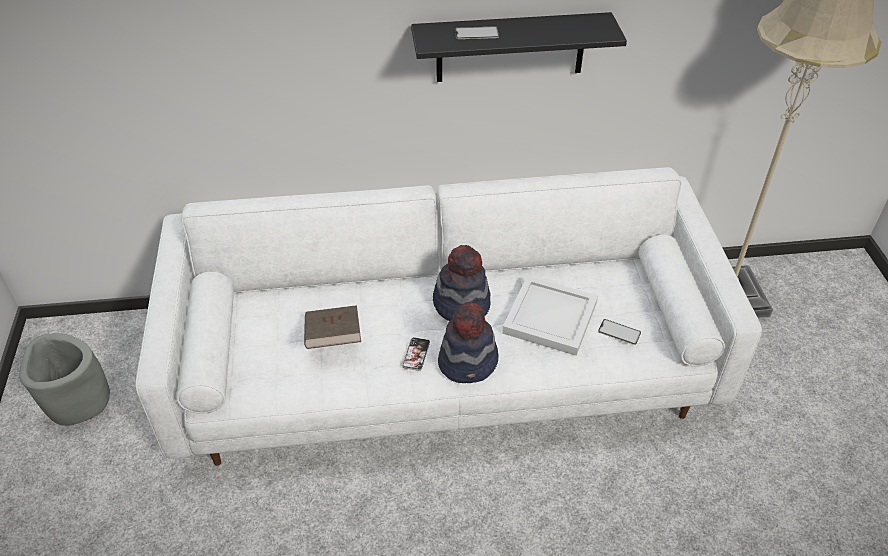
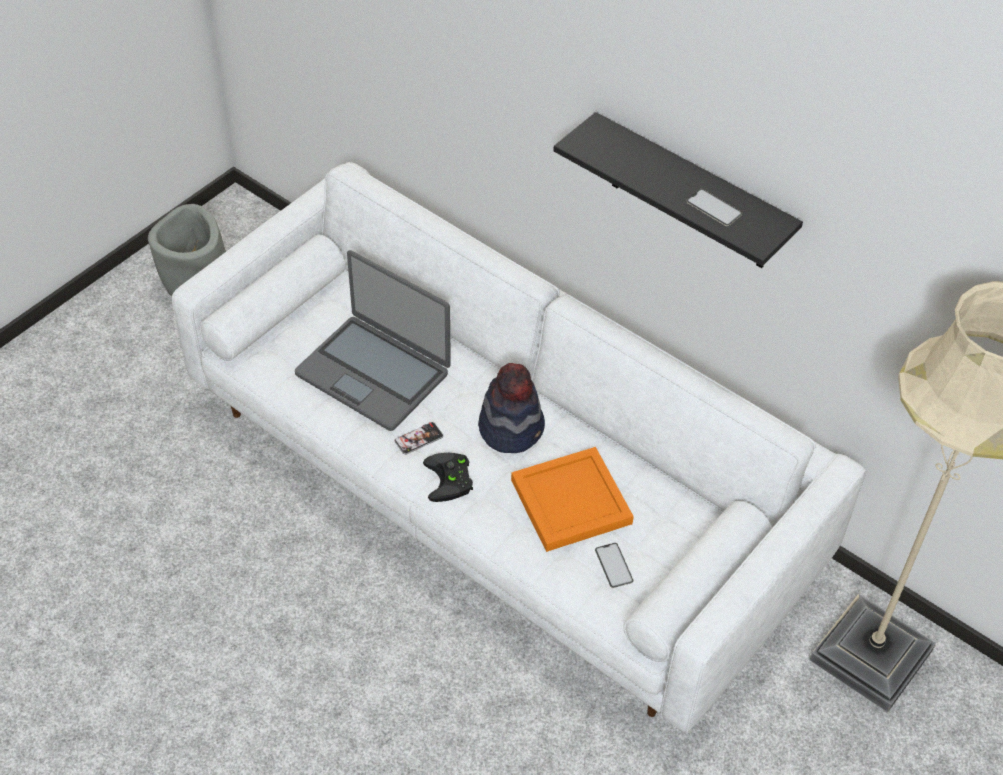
camera: 45 degrees right, 5 degrees up
brown book [304,305,361,349] -> laptop [295,250,451,431]
hat [438,302,499,383] -> black game controller [423,453,473,502]
phone [455,26,499,39] -> phone moved to [686,189,742,226]
white tray [502,276,598,356] -> orange tray [511,447,634,552]

